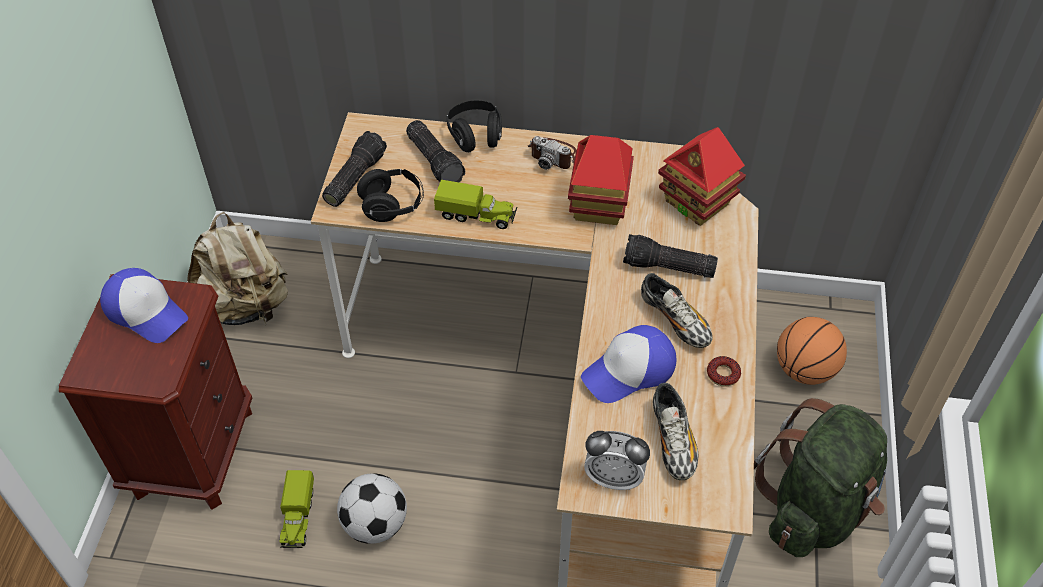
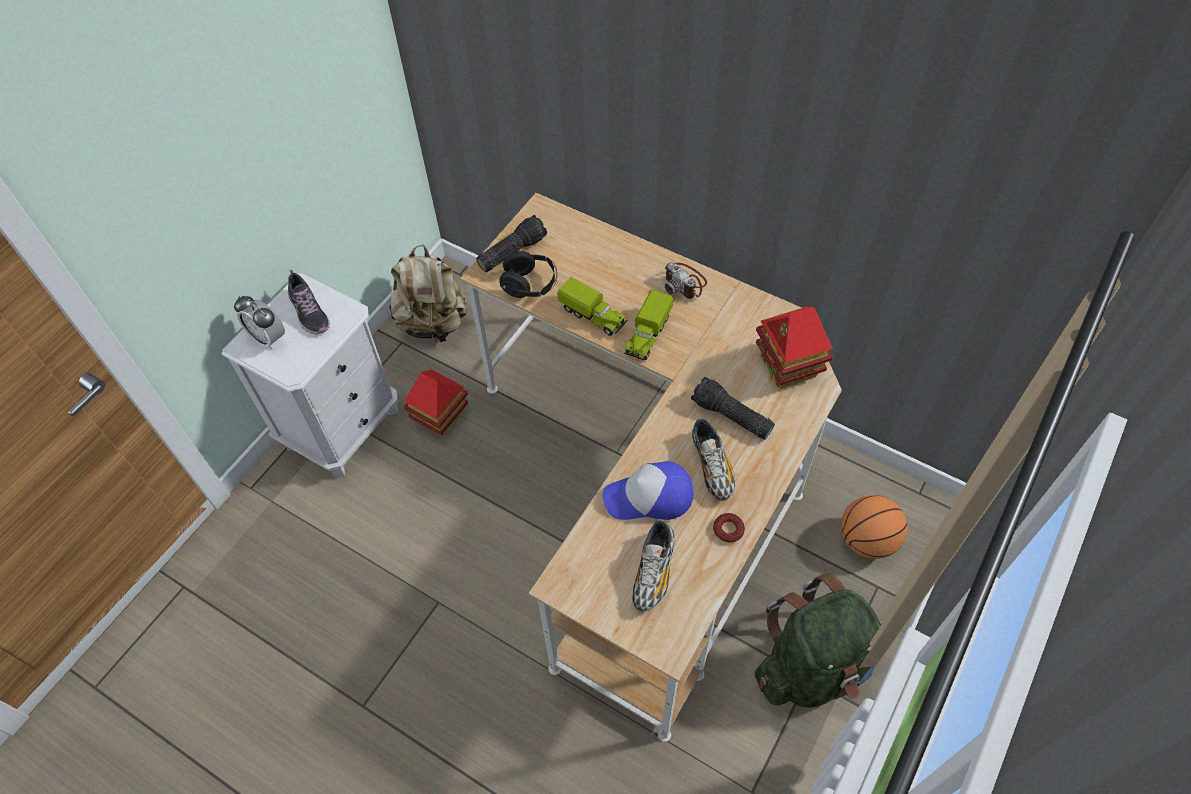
camera: 25 degrees right, 5 degrees up
brown nightstand [59,274,252,510] -> white nightstand [222,273,398,478]
cap [100,268,188,343] -> shoe [288,270,330,334]
toy truck [280,470,314,548] -> toy truck moved to [624,290,673,360]
football [337,473,407,544] -> none
flashlight [406,120,465,182] -> none
black headphones [447,101,502,152] -> none
toy house [568,135,634,225] -> toy house moved to [404,369,468,437]
alarm clock [584,431,650,490] -> alarm clock moved to [234,296,285,350]

